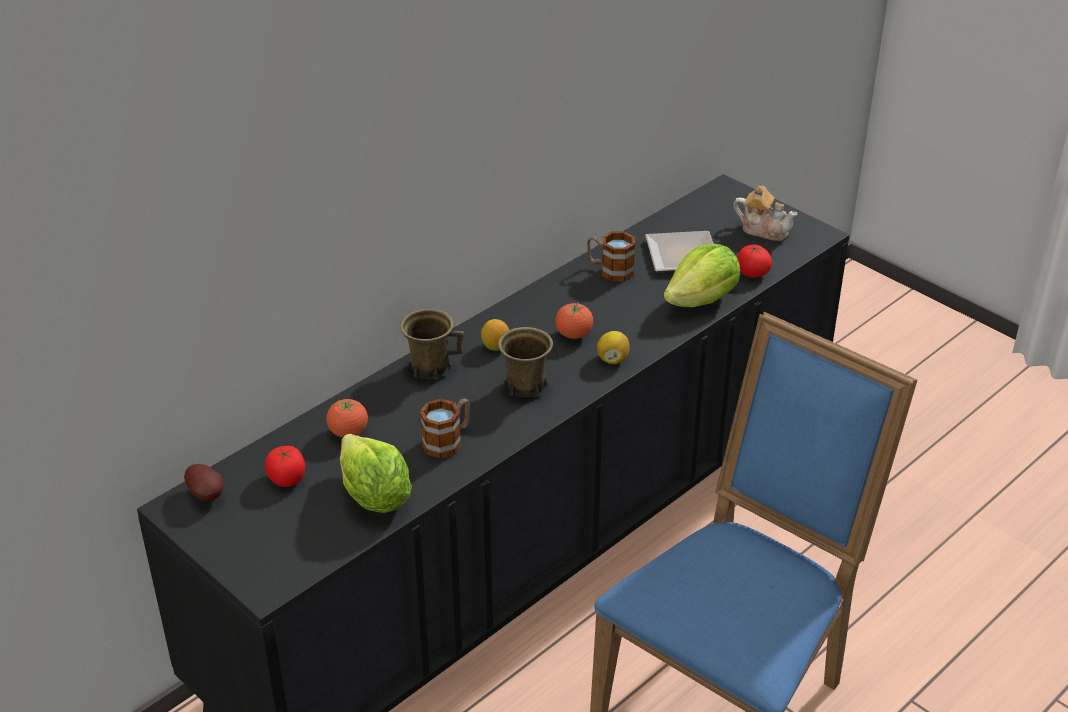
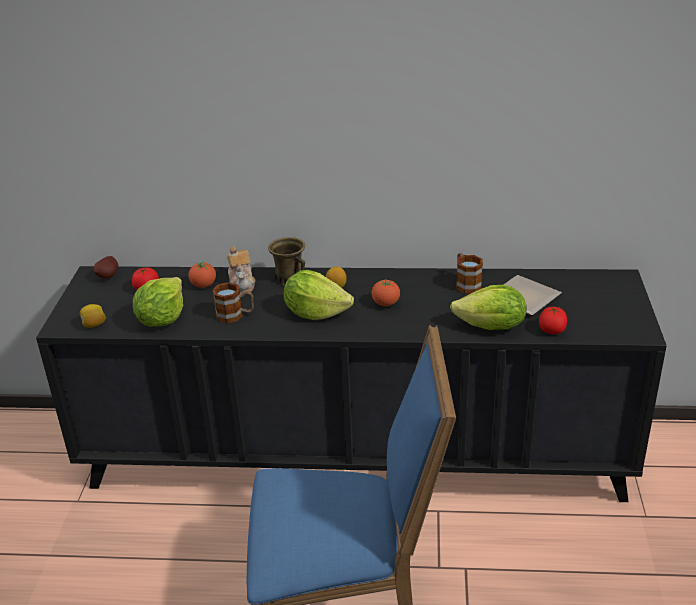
camera: 50 degrees right, 5 degrees down
brown mug [498,327,553,397] -> lettuce [284,270,354,320]
lemon [597,331,630,364] -> lemon moved to [80,304,106,328]
teapot [734,186,798,241] -> teapot moved to [227,246,256,294]

